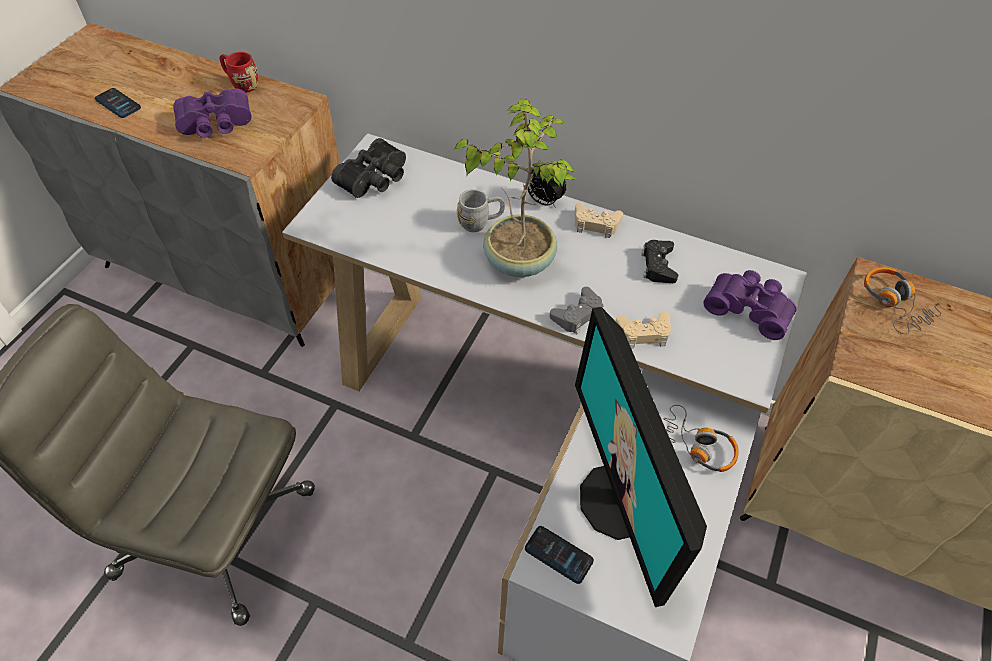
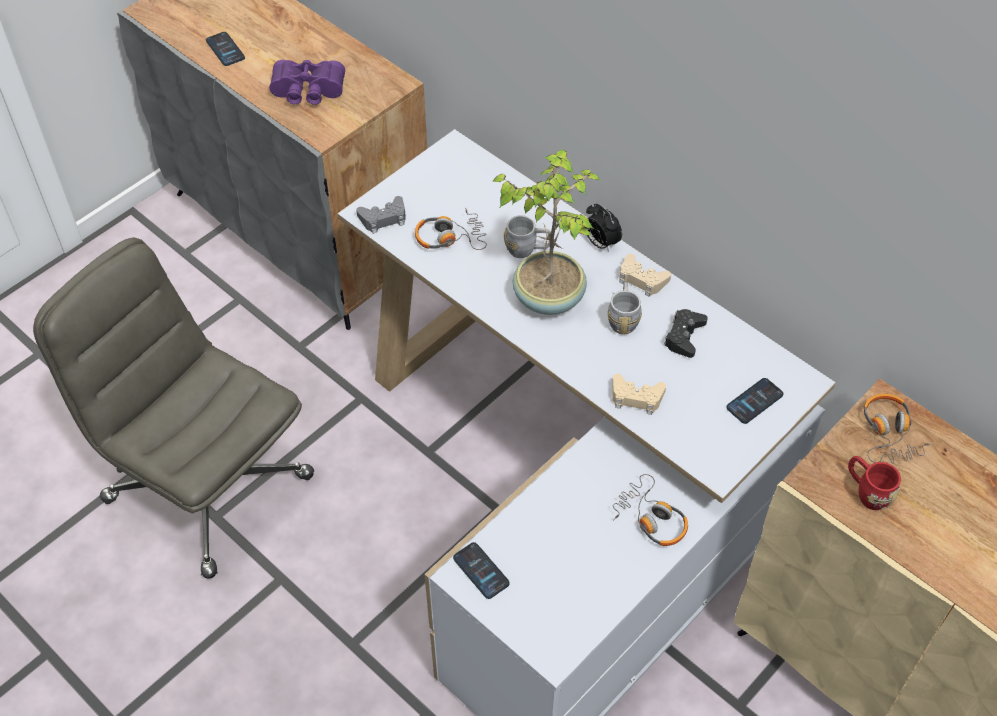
camera: 20 degrees right, 0 degrees up
red mug [220,52,258,93] -> red mug moved to [848,456,901,510]
black binoculars [331,138,406,198] -> none
grey game controller [550,287,604,335] -> grey game controller moved to [356,196,406,234]
monitor [575,307,707,607] -> none
purple binoculars [703,270,797,340] -> phone [726,378,784,424]
none -> headphones [415,208,487,250]
none -> grey mug [608,282,642,334]

